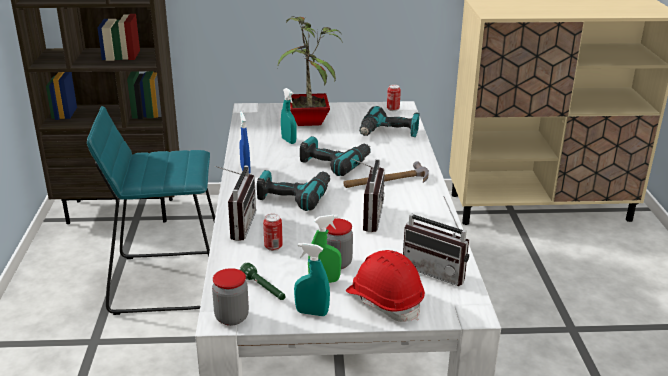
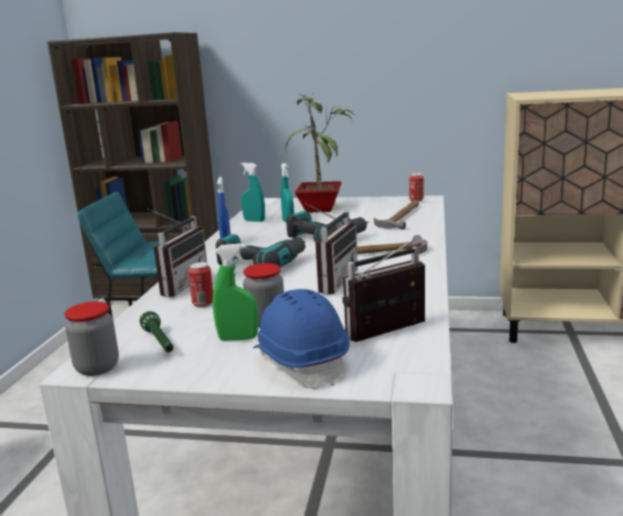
camera: 15 degrees right, 10 degrees down
turquoise spray bottle [294,243,330,316] -> turquoise spray bottle moved to [241,163,265,222]
red hard hat [346,250,425,322] -> blue hard hat [253,289,349,386]
power drill [359,106,419,137] -> hammer [374,201,419,230]
radio [403,196,469,286] -> radio turned 105 degrees clockwise [342,240,425,342]

